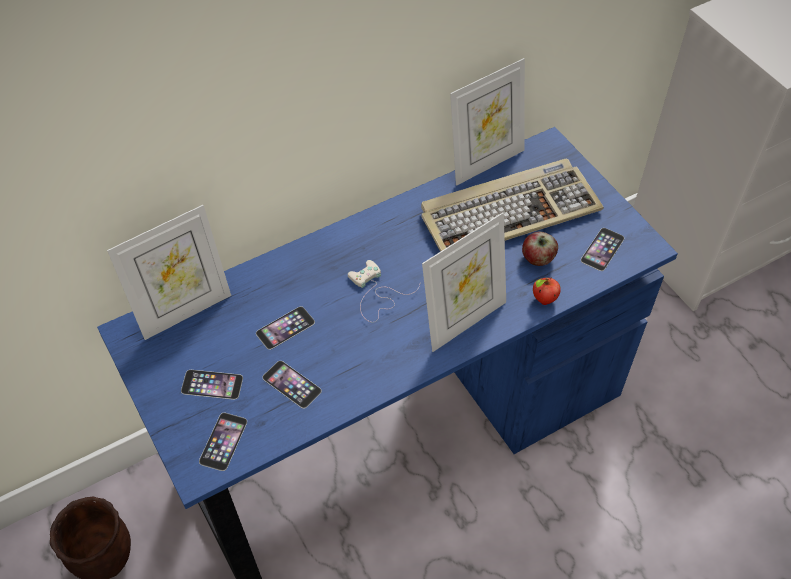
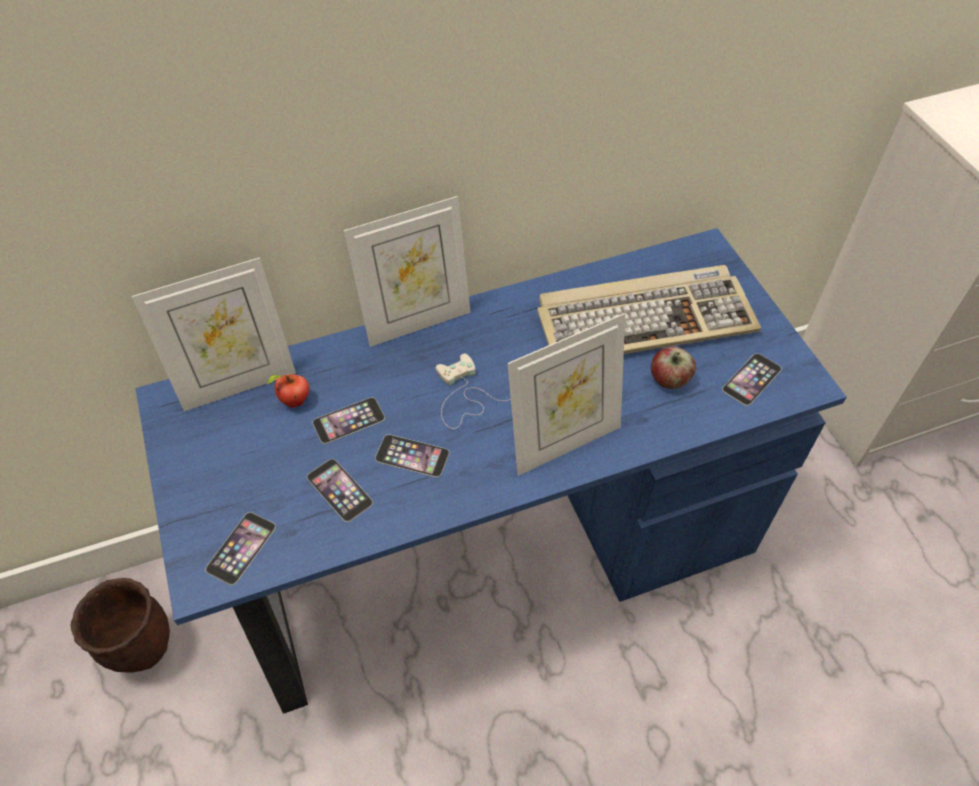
camera: 10 degrees right, 0 degrees up
phone [181,370,243,400] -> phone moved to [375,434,449,477]
picture frame [450,58,525,186] -> picture frame moved to [344,196,471,347]
apple [533,278,561,305] -> apple moved to [267,374,309,408]

